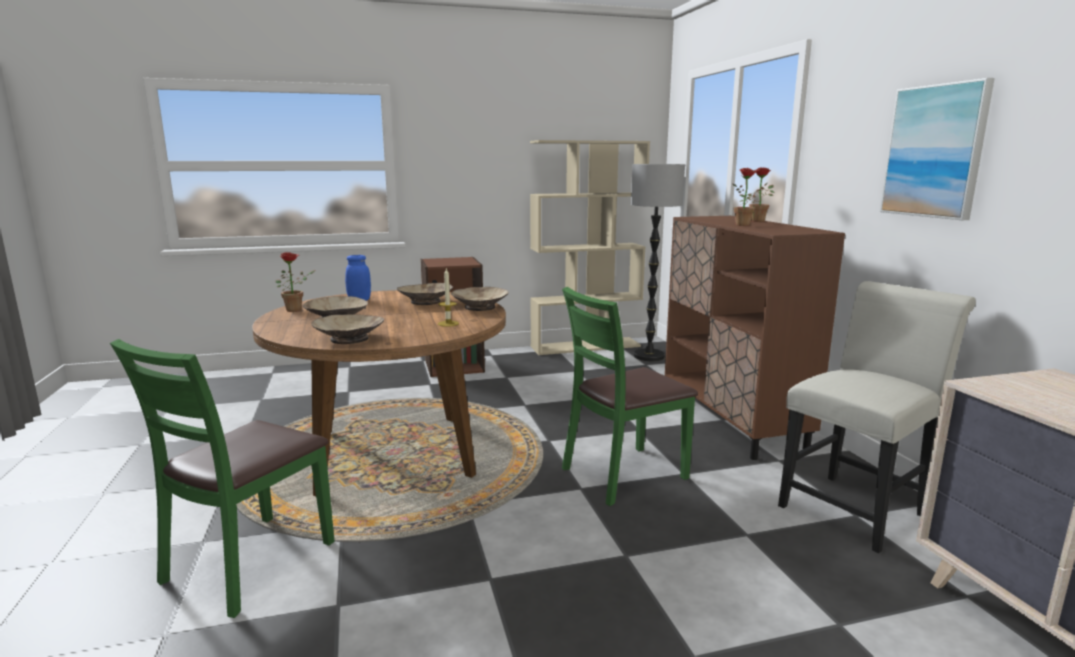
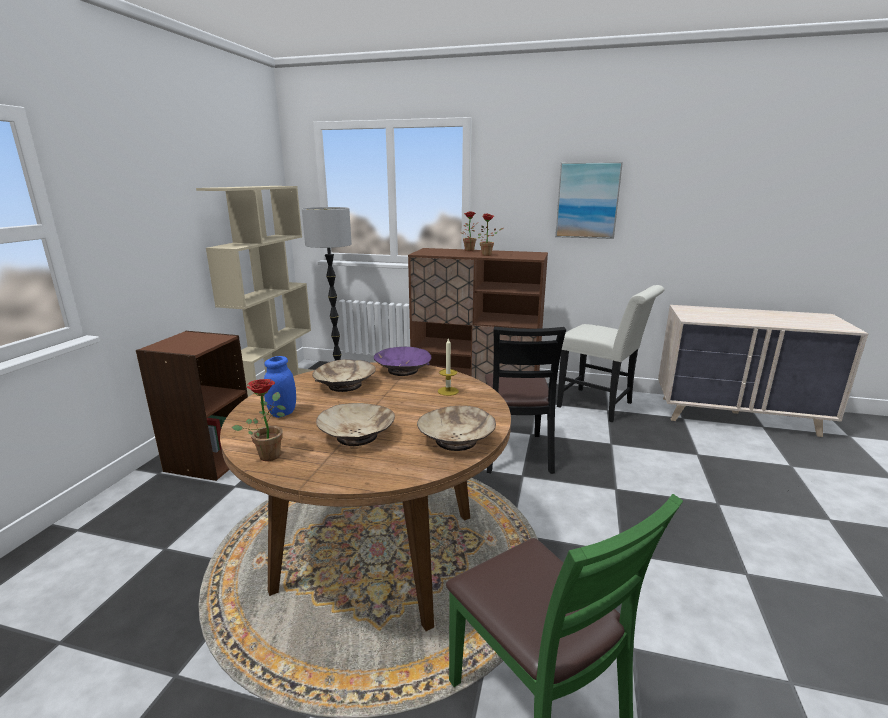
camera: 60 degrees left, 5 degrees up
beige bowl [451,287,509,311] -> purple bowl [374,347,431,376]
green chair [562,287,698,506] -> black chair [485,327,566,474]
white chair [778,281,976,553] -> white chair turned 135 degrees clockwise [557,285,665,422]

